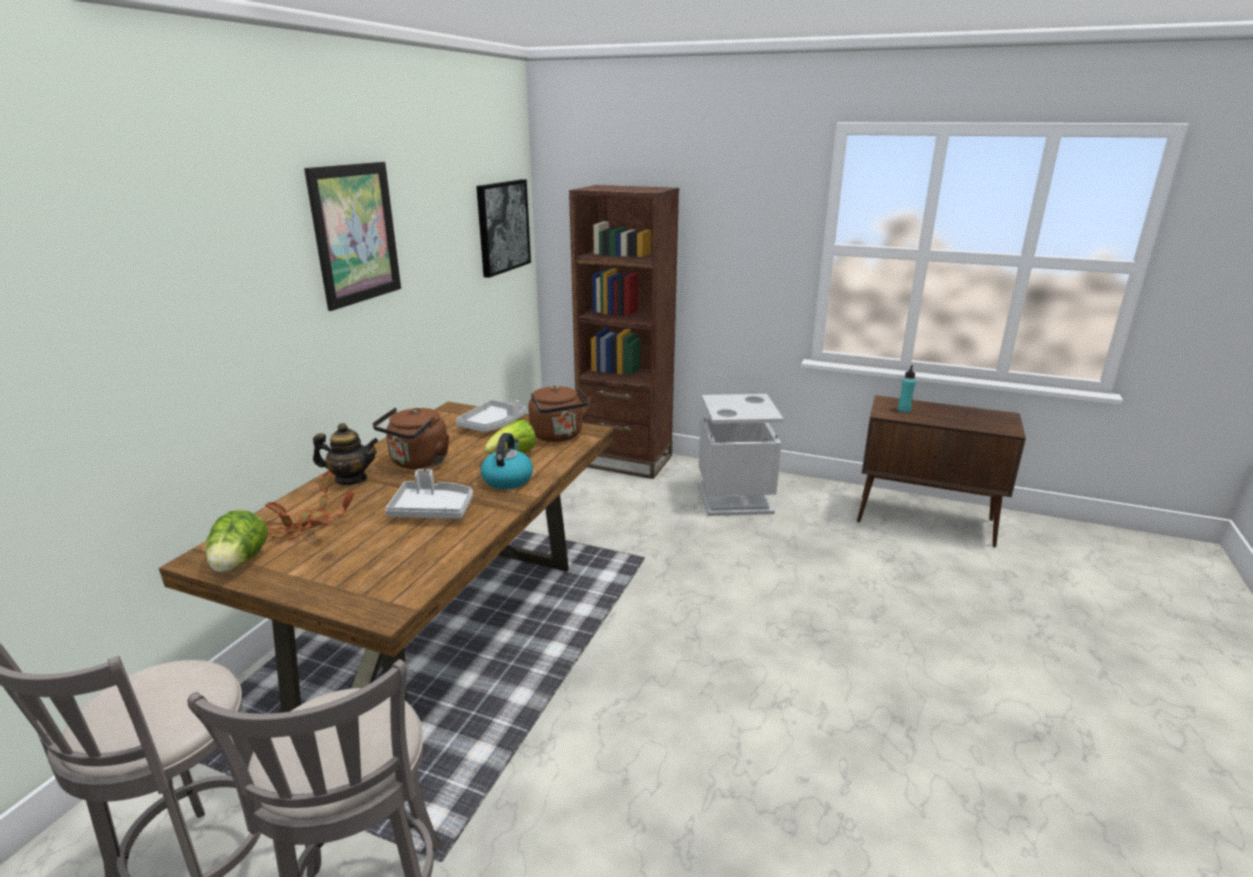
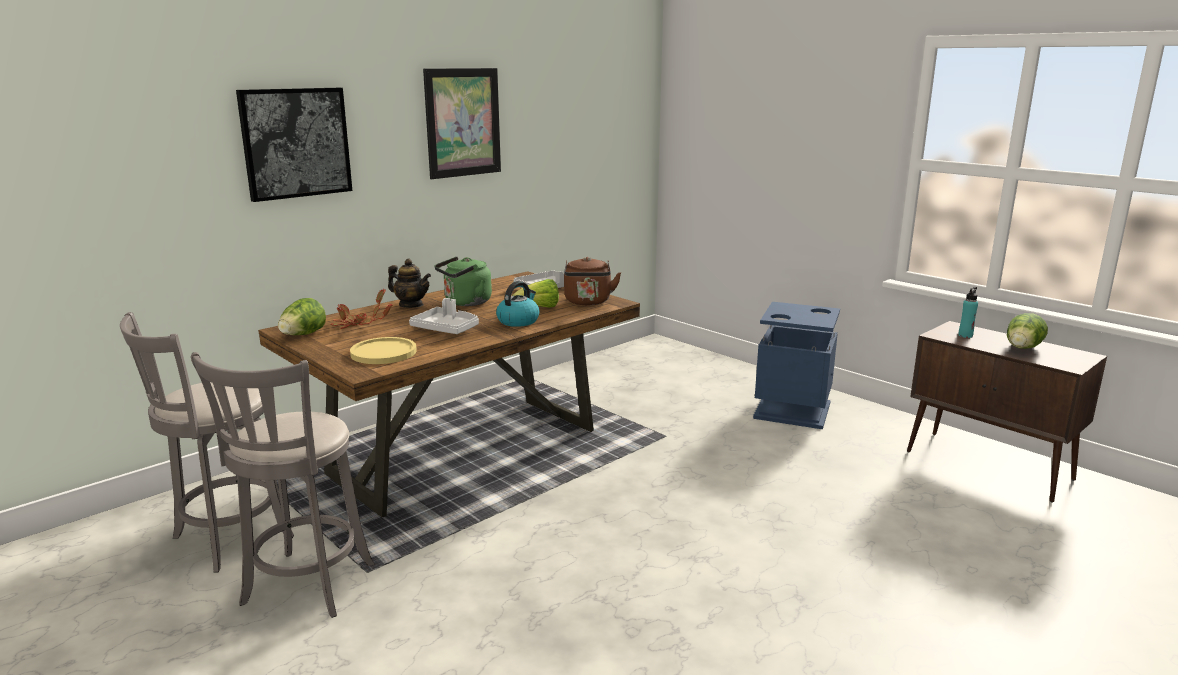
camera: 25 degrees right, 5 degrees down
brown kettle [372,407,449,469] -> green kettle [434,257,492,306]
picture [476,179,531,278] -> picture moved to [236,88,352,202]
brown bookcase [569,185,679,479] -> none
grey trash can [698,394,784,516] -> blue trash can [753,302,840,429]
none -> yellow plate [350,337,417,364]
none -> lettuce [1007,313,1048,349]

